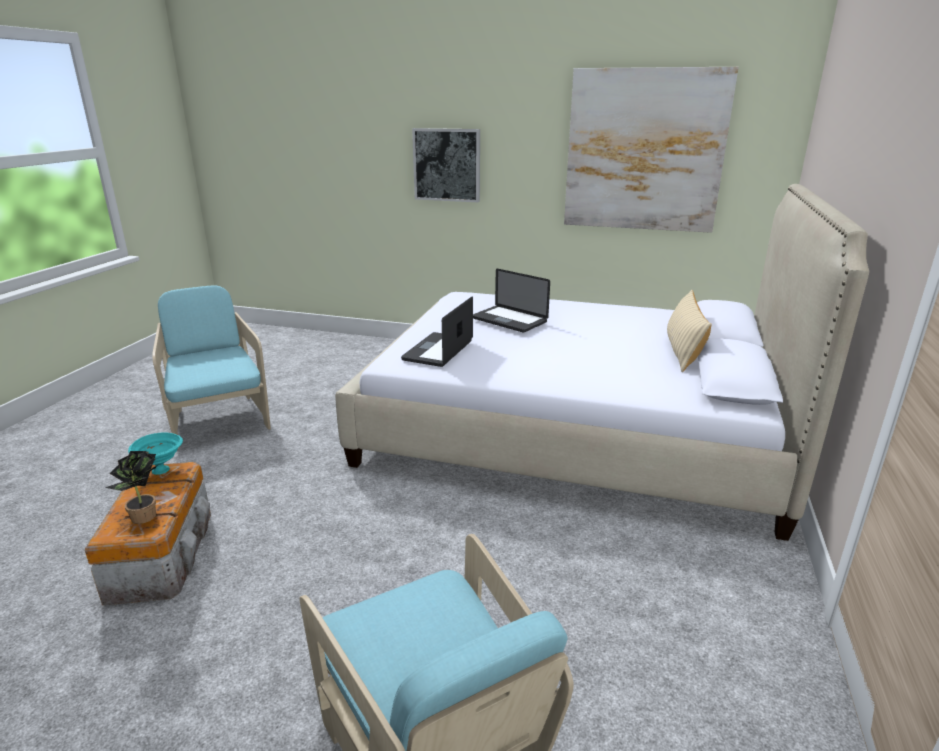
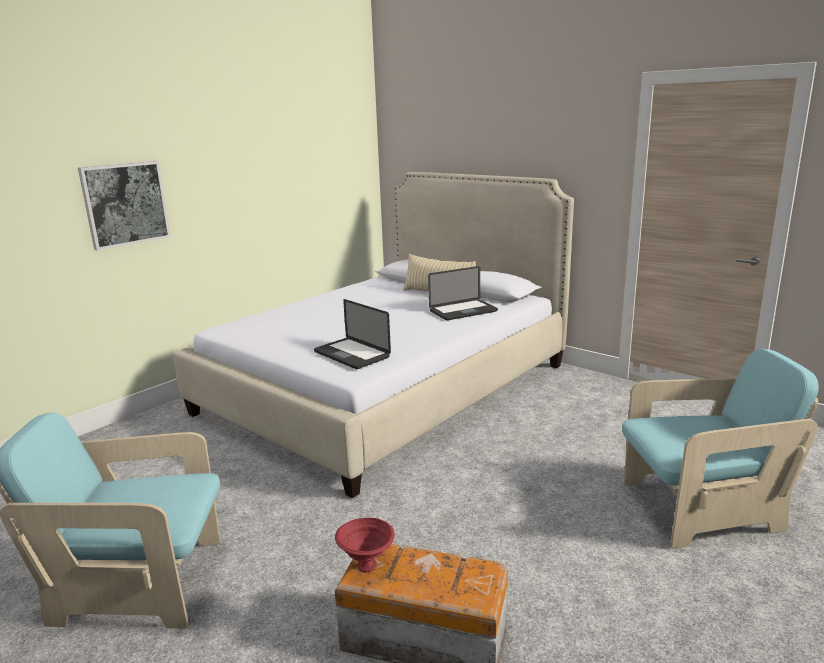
camera: 65 degrees left, 5 degrees down
potted plant [105,451,161,524] -> none
turquoise bowl [128,432,183,475] -> red bowl [335,518,395,573]
laptop [473,269,550,333] -> laptop moved to [428,266,498,321]
picture [564,67,739,233] -> none

